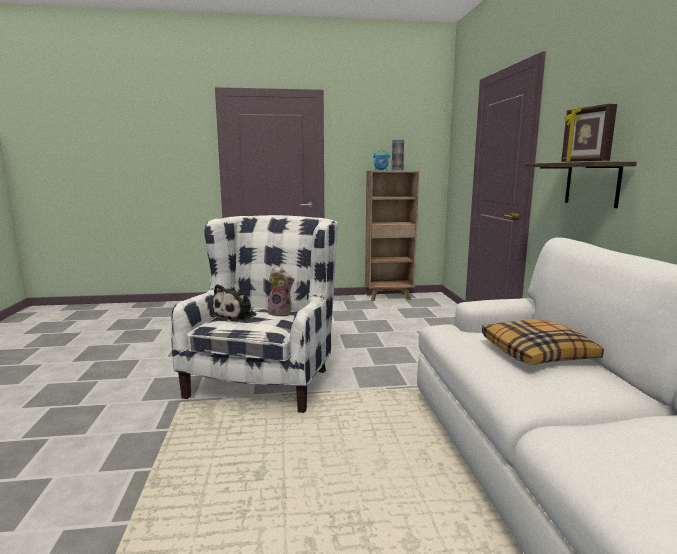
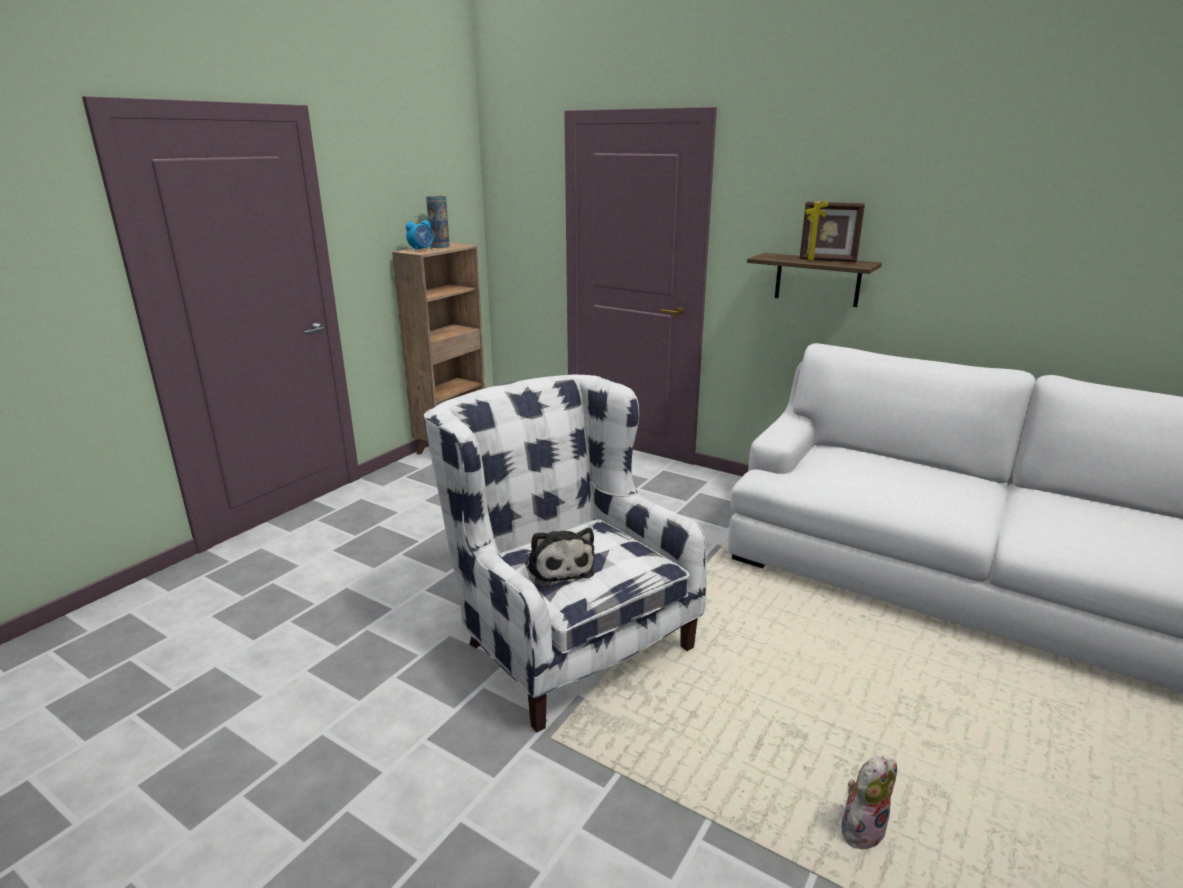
camera: 50 degrees left, 10 degrees up
plush toy [268,267,294,317] -> plush toy moved to [841,756,897,849]
pillow [482,320,604,365] -> none

